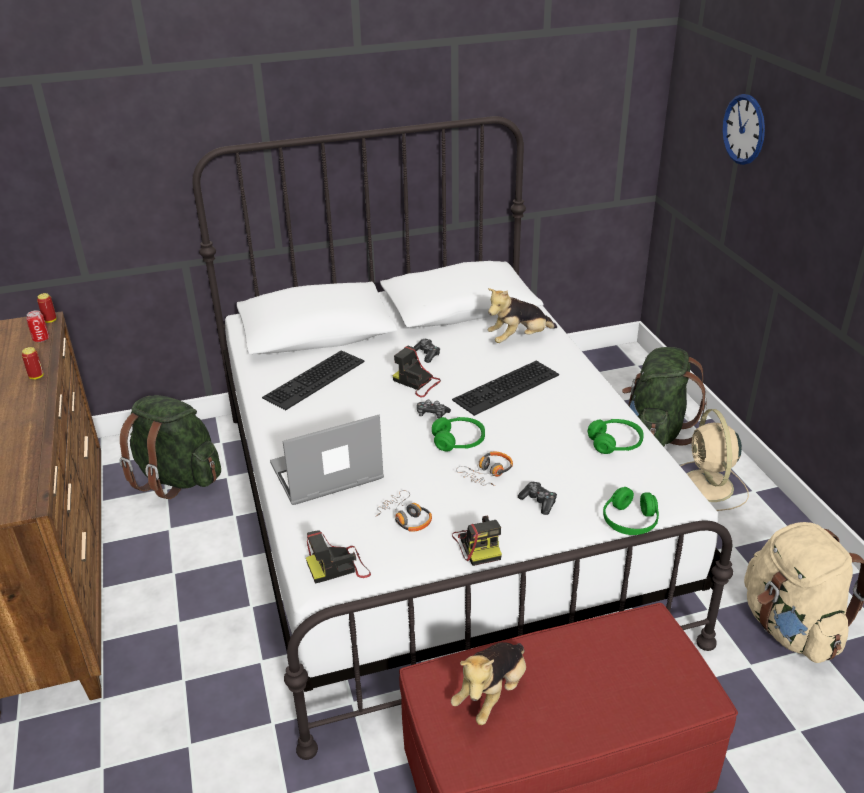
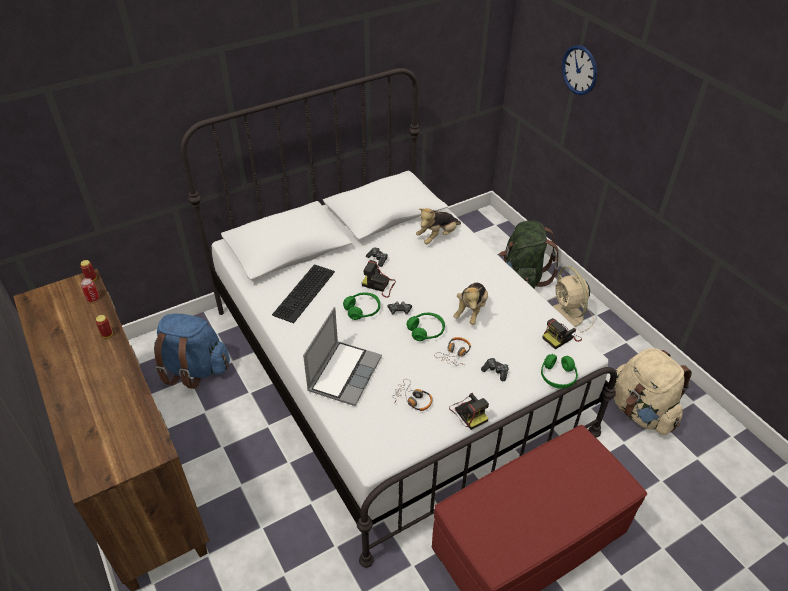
camera: 15 degrees left, 10 degrees up
green backpack [119,395,221,499] -> blue backpack [154,313,230,389]
laptop [270,415,384,505] -> laptop turned 150 degrees clockwise [303,307,382,406]
camera [306,530,371,584] -> camera moved to [542,318,582,349]
plush toy [451,642,526,725] -> plush toy moved to [454,283,488,325]
keyboard [452,361,559,416] -> none
green headphones [588,419,644,454] -> green headphones moved to [343,292,380,320]

